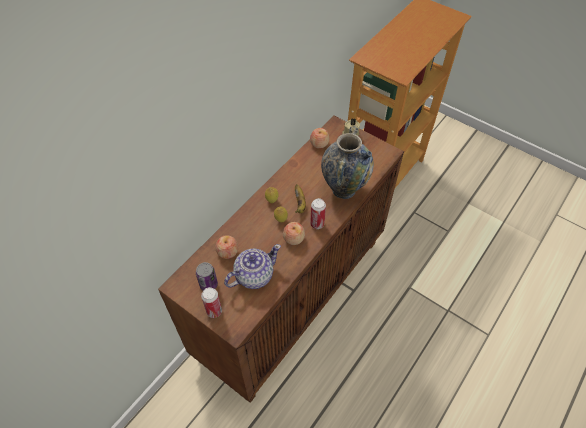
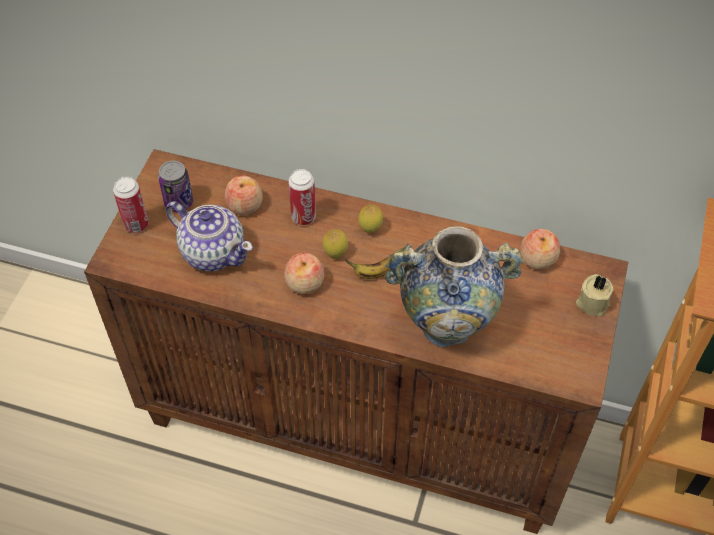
camera: 70 degrees right, 0 degrees up
can [310,198,326,229] -> can moved to [288,169,316,225]

